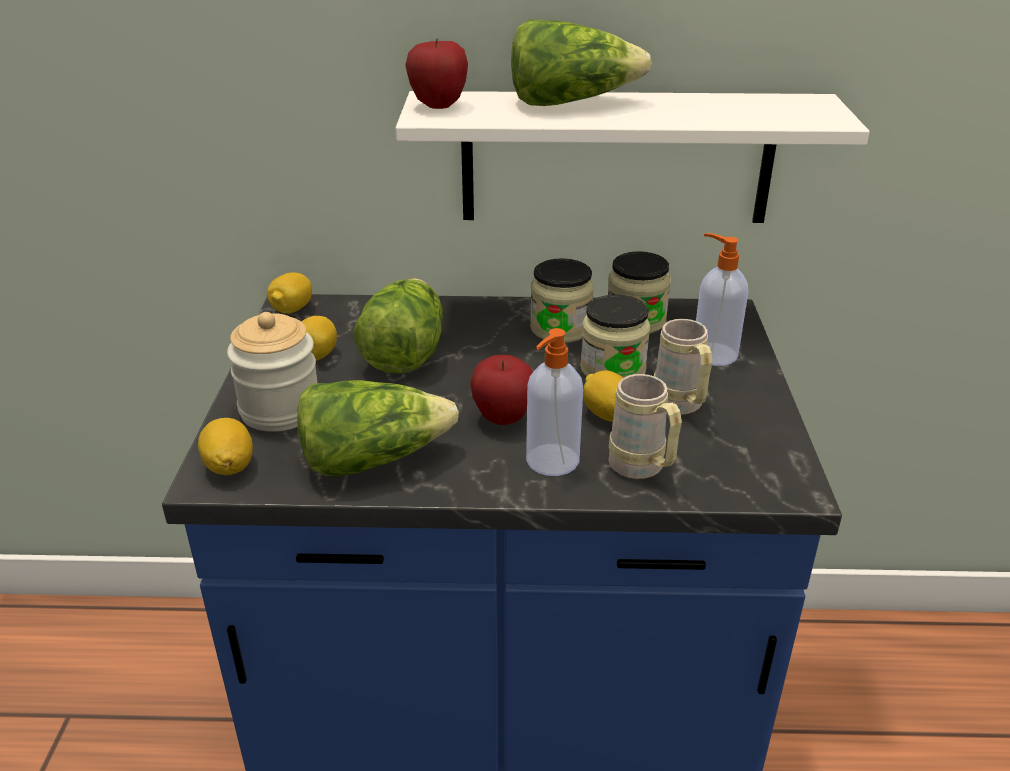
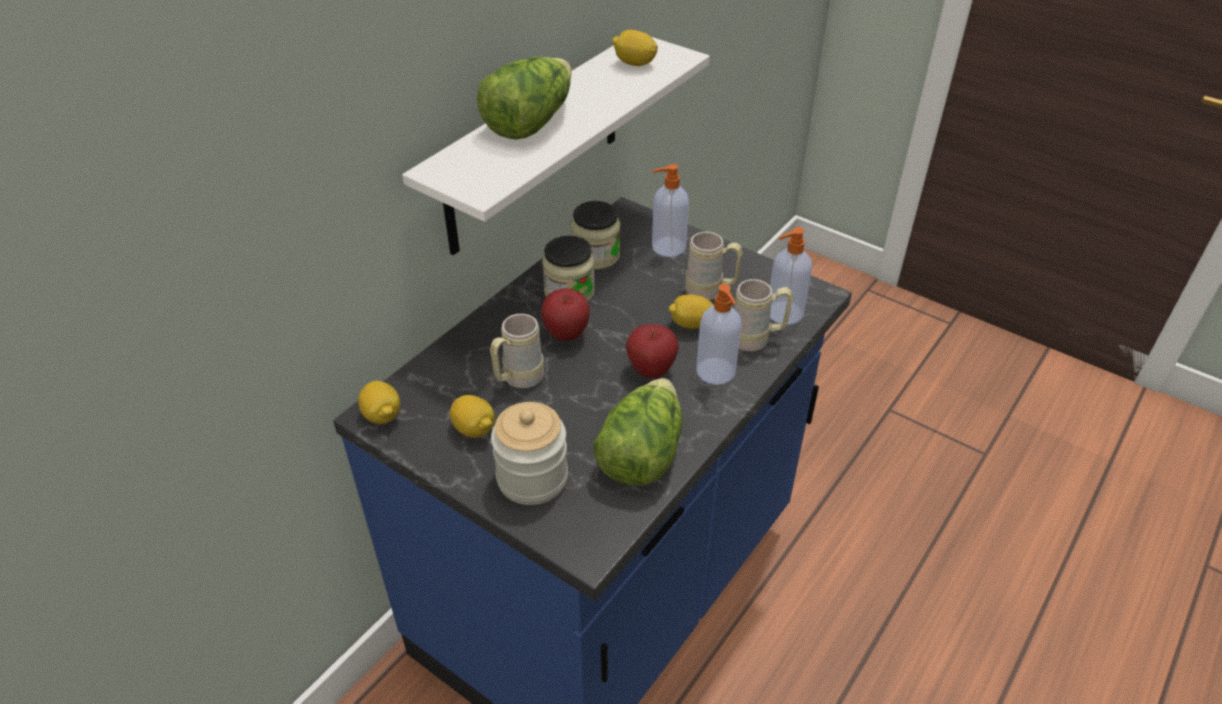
camera: 55 degrees left, 10 degrees up
lemon [198,418,253,475] -> lemon moved to [612,30,658,66]
lettuce [353,278,443,373] -> beige mug [490,314,544,388]
apple [405,39,468,109] -> apple moved to [541,288,590,341]
jar [580,295,651,378] -> none
none -> soap dispenser [770,227,812,325]

